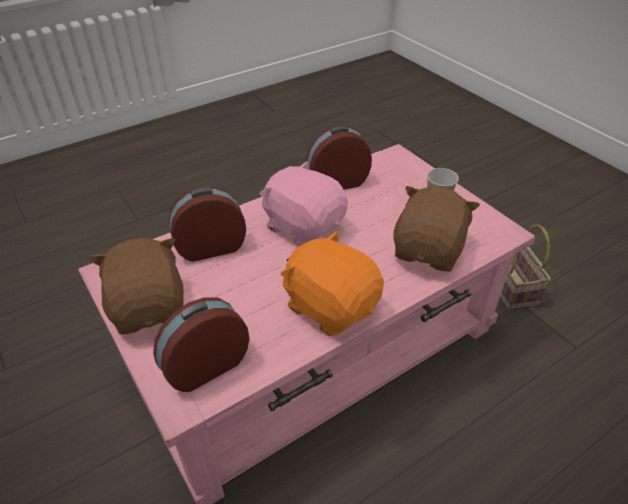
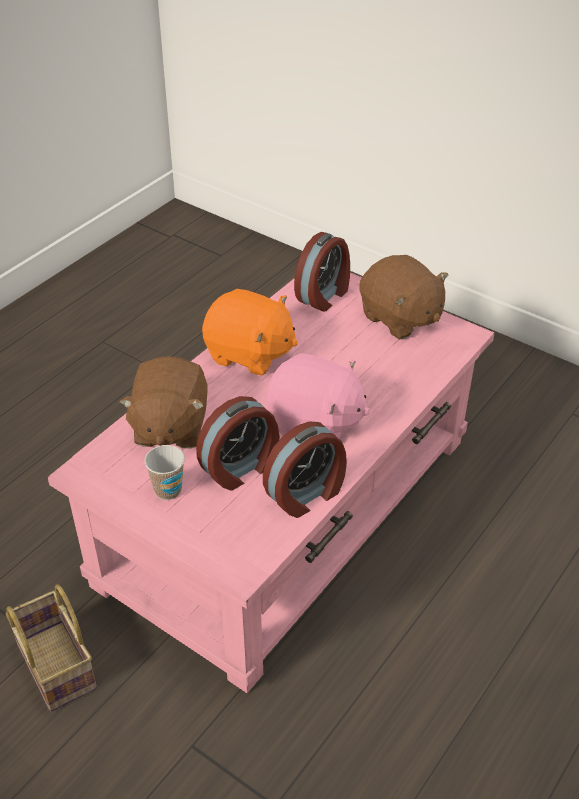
camera: 160 degrees right, 0 degrees up
alarm clock [169,186,246,262] -> alarm clock moved to [196,396,280,491]

